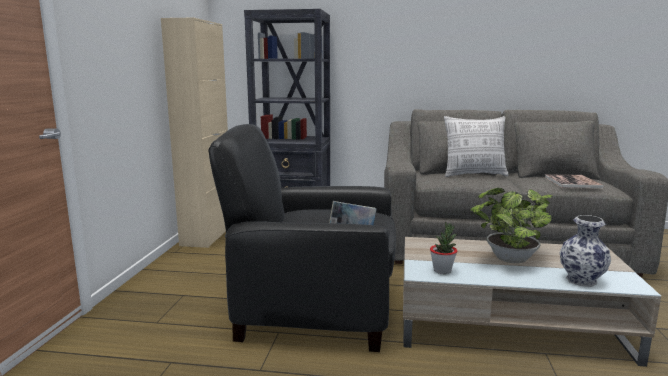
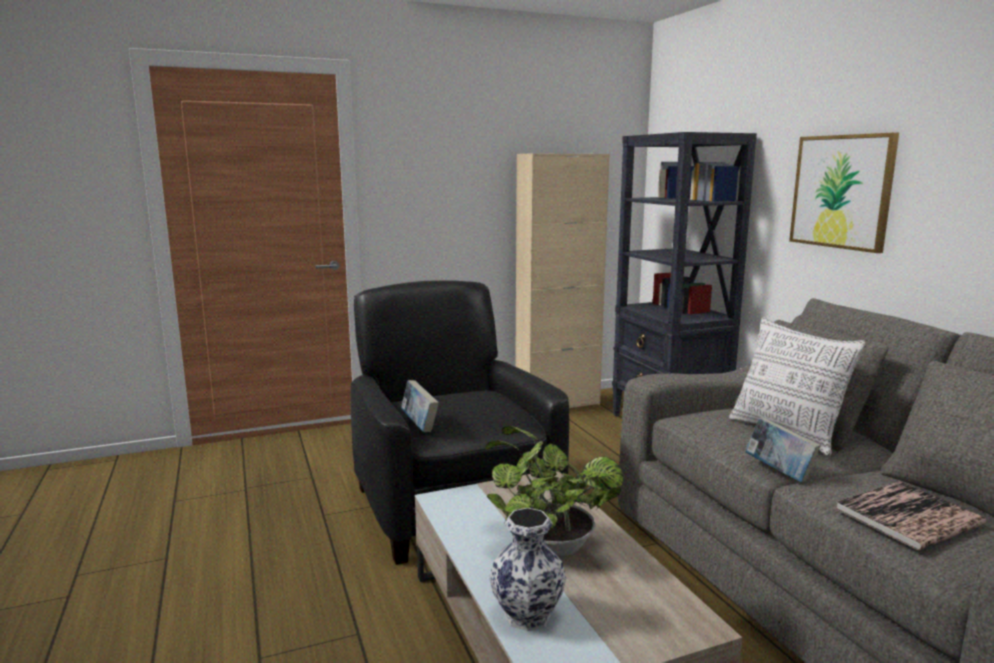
camera: 60 degrees right, 0 degrees up
potted plant [430,222,457,274] -> none
none -> book [745,417,821,483]
none -> picture [789,133,899,253]

